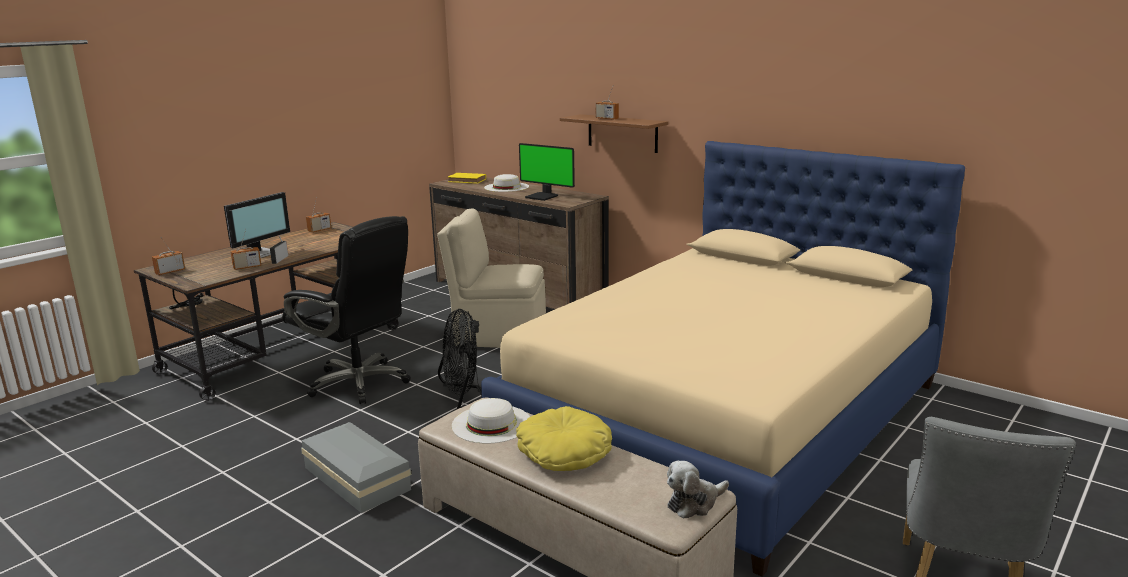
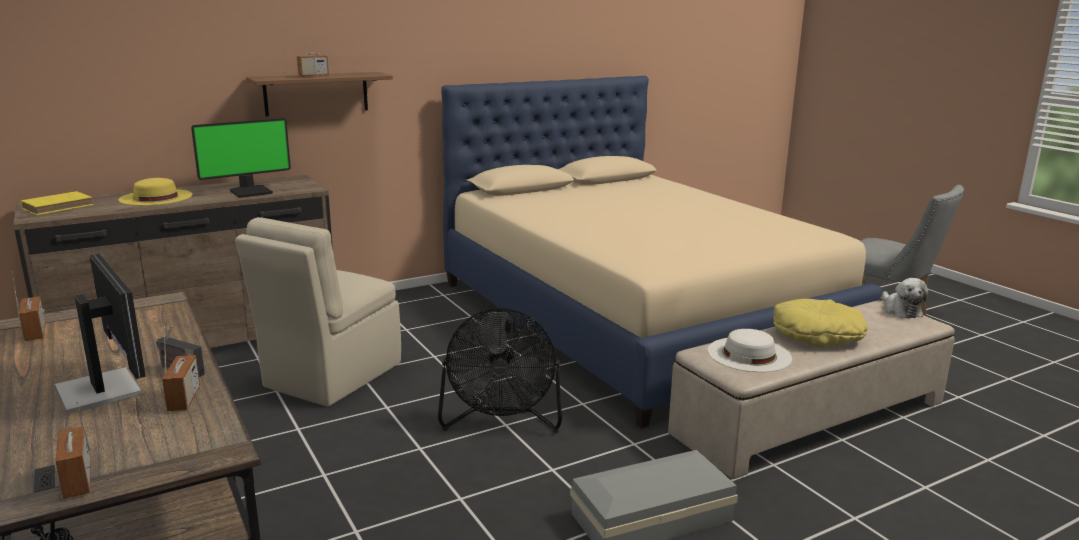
camera: 70 degrees left, 0 degrees up
black office chair [282,216,411,404] -> none
white hat [484,174,529,192] -> yellow hat [119,178,193,206]

